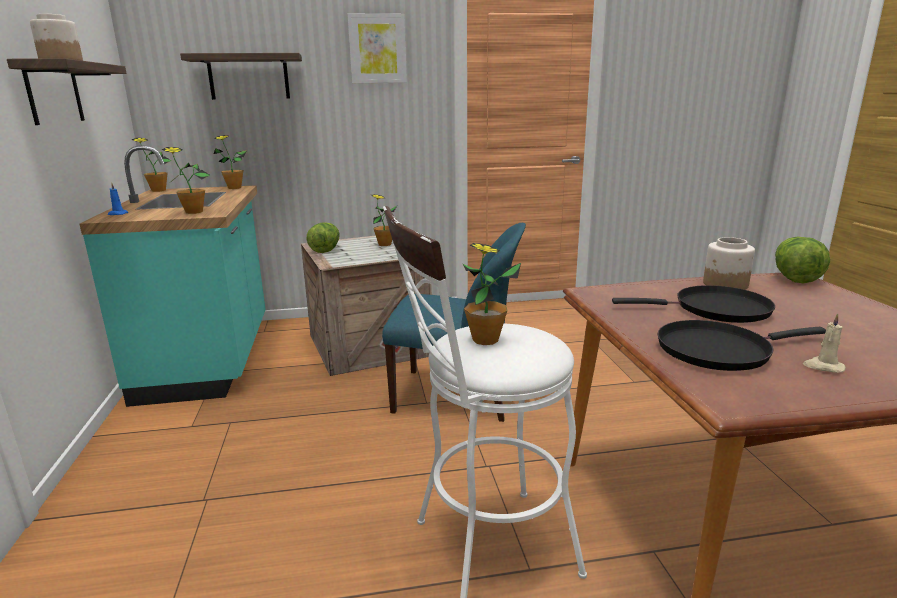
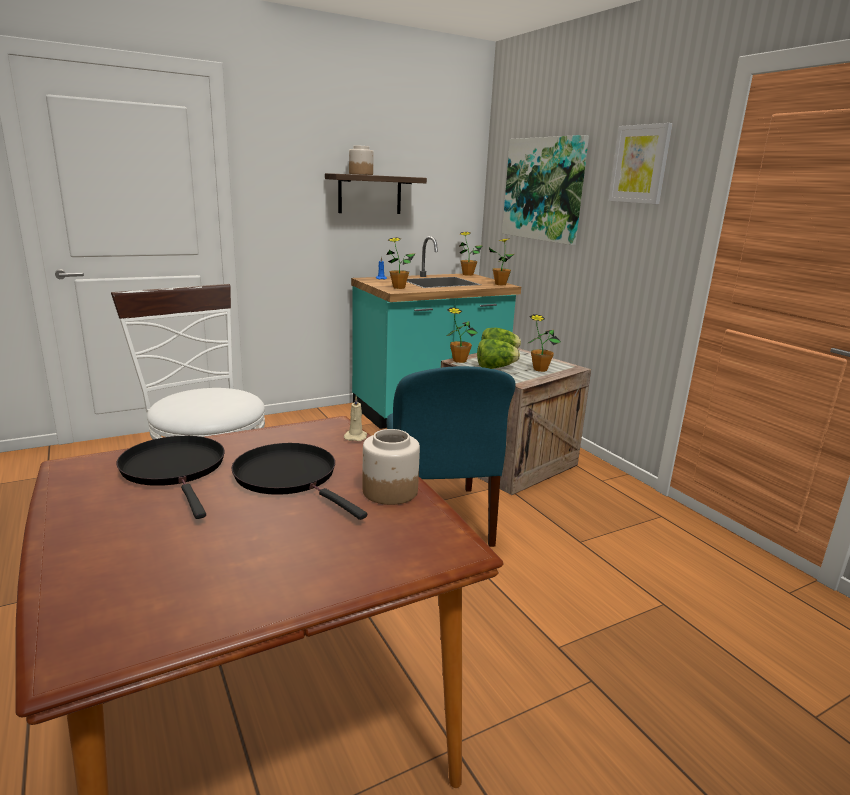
camera: 70 degrees right, 0 degrees up
shelf [180,53,302,100] -> picture [502,135,589,245]
potted plant [462,243,521,345] -> potted plant moved to [446,307,478,363]
black frying pan [612,285,775,323] -> black frying pan turned 150 degrees clockwise [232,443,367,520]
lettuce [775,236,830,283] -> lettuce moved to [477,339,520,369]
beige candle [803,313,846,373] -> beige candle moved to [344,396,367,441]

